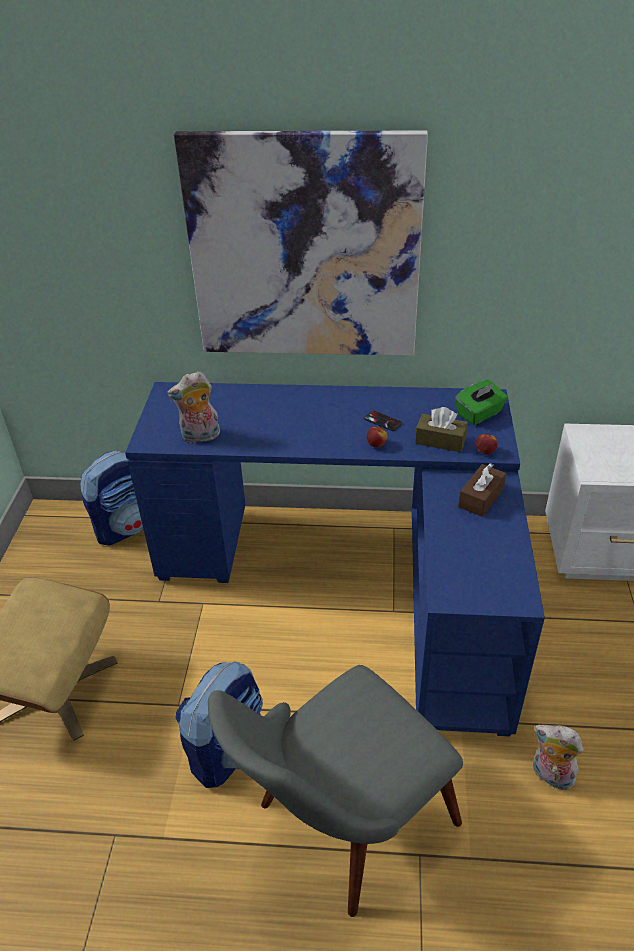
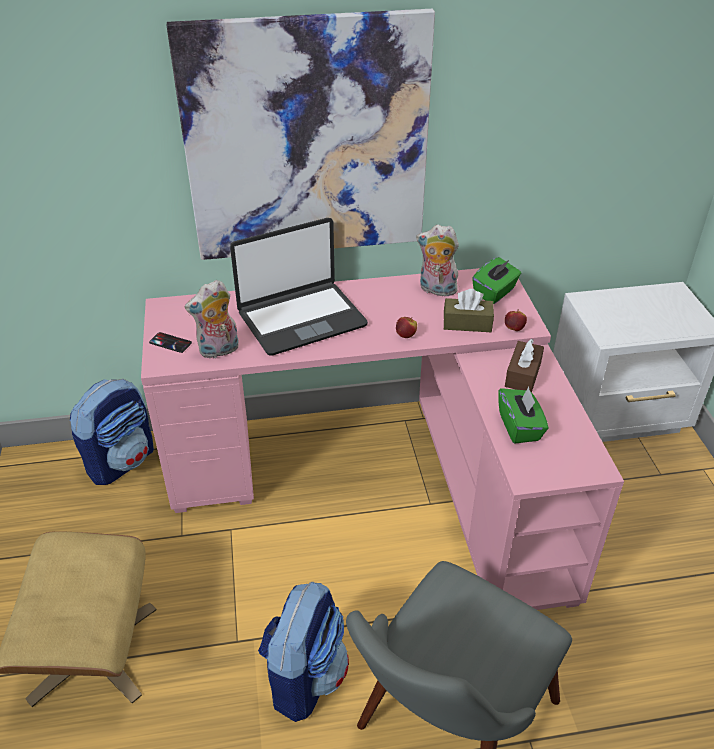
camera: 15 degrees left, 0 degrees up
blue desk [125,382,545,736] -> pink desk [141,268,624,610]
phone [364,410,403,431] -> phone moved to [149,332,192,353]
plush toy [533,724,583,790] -> plush toy moved to [416,224,459,296]
none -> laptop [230,218,368,356]
none -> green tissue box [498,387,549,444]

